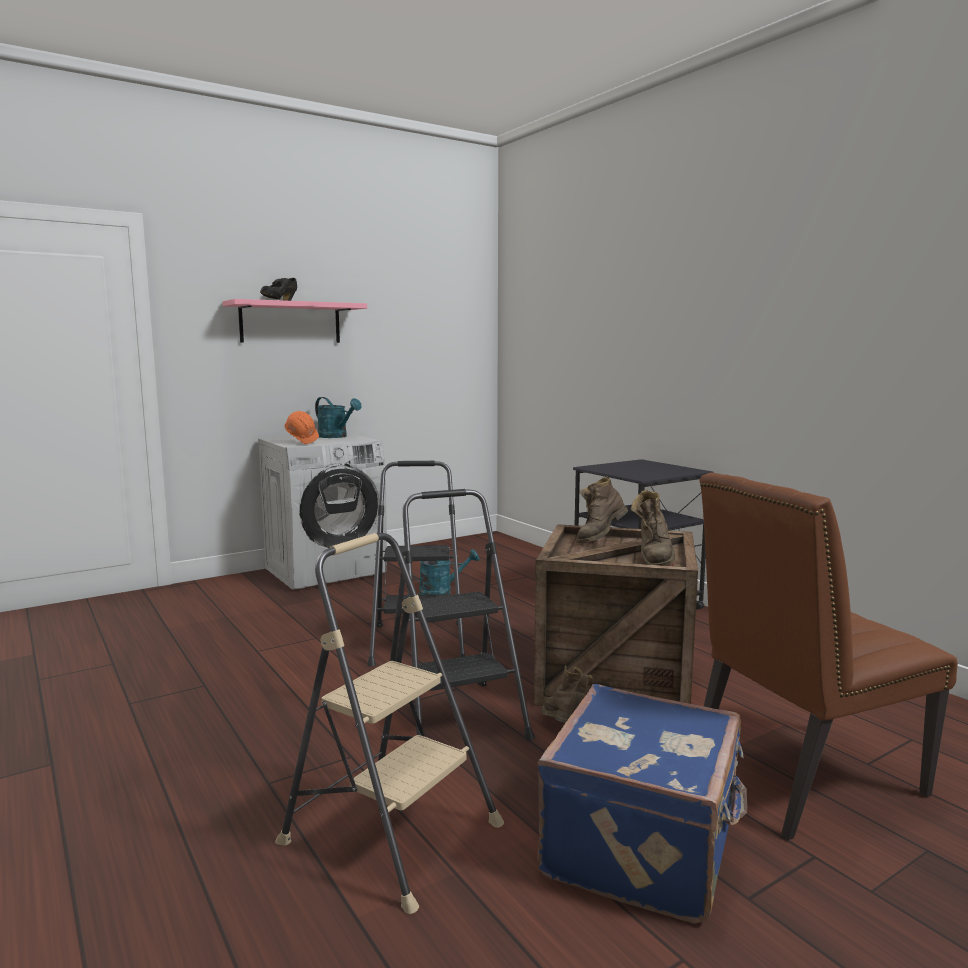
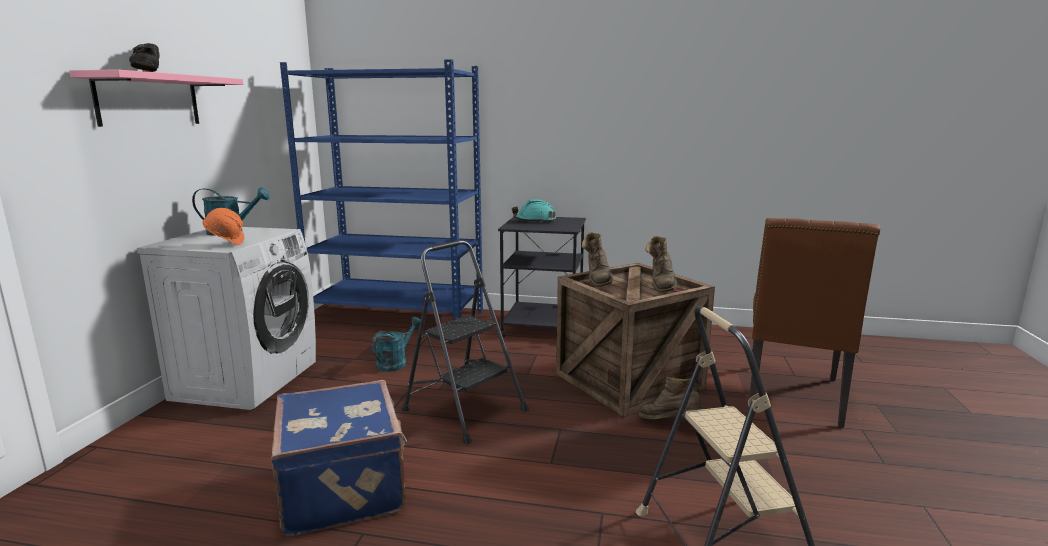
camera: 45 degrees left, 5 degrees up
black step ladder [390,489,535,740] -> none
blue suitcase [538,684,747,924] -> blue suitcase moved to [271,380,407,536]
brown boot [630,490,675,566] -> brown boot turned 45 degrees clockwise [645,236,677,293]
none -> blue bookcase [280,59,483,320]
none -> turquoise hard hat [512,199,556,223]

